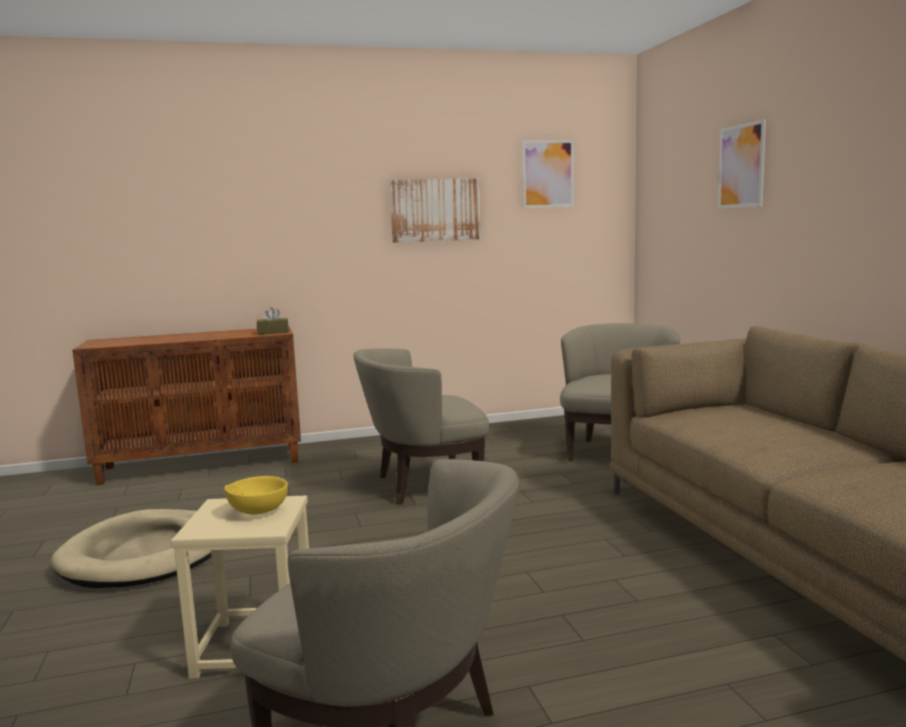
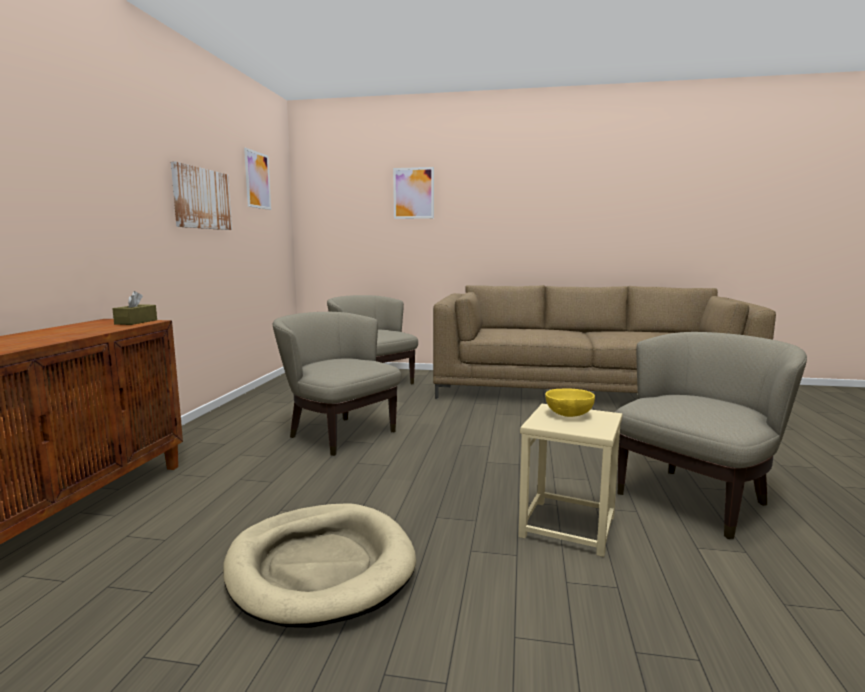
camera: 65 degrees left, 0 degrees up
beige armchair [353,349,489,505] -> beige armchair turned 120 degrees clockwise [273,312,401,456]

